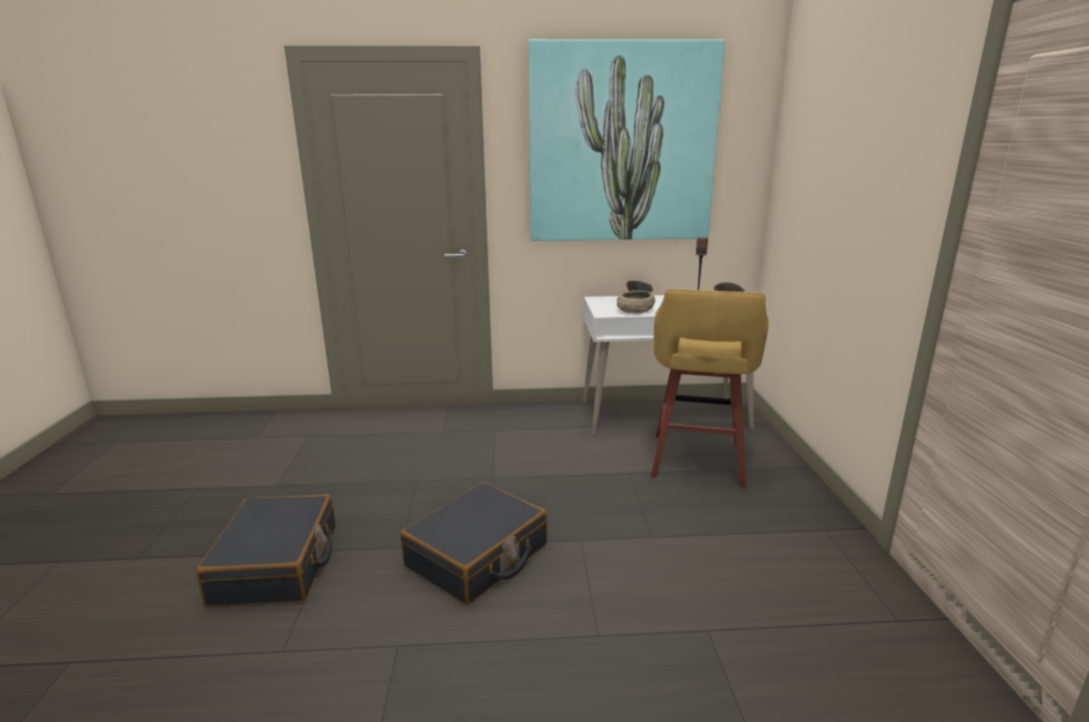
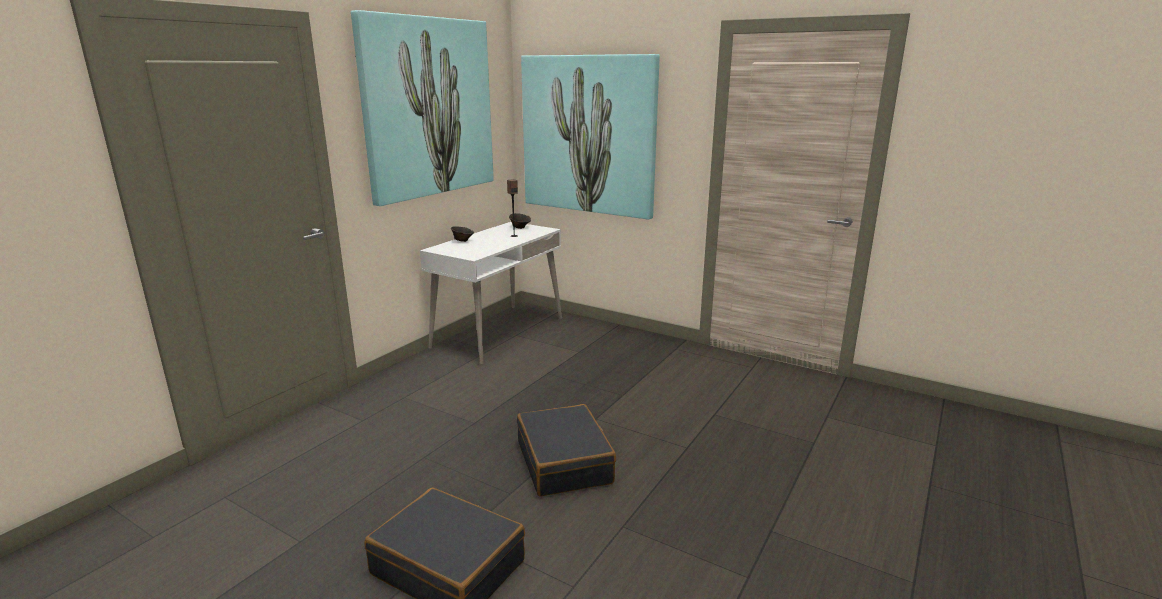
camera: 55 degrees left, 0 degrees up
beige bowl [617,290,655,313] -> none
yellow stool [651,289,768,488] -> none
none -> picture [521,54,660,220]

